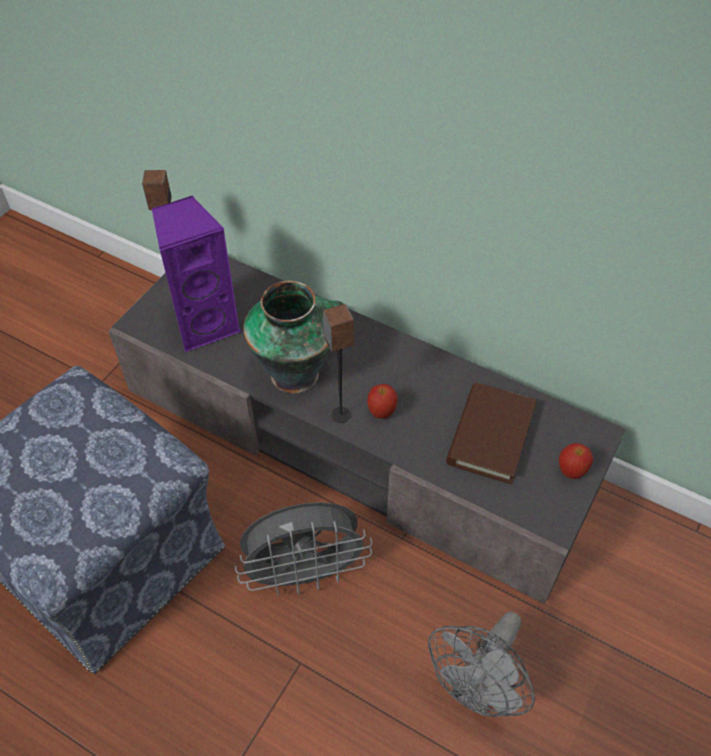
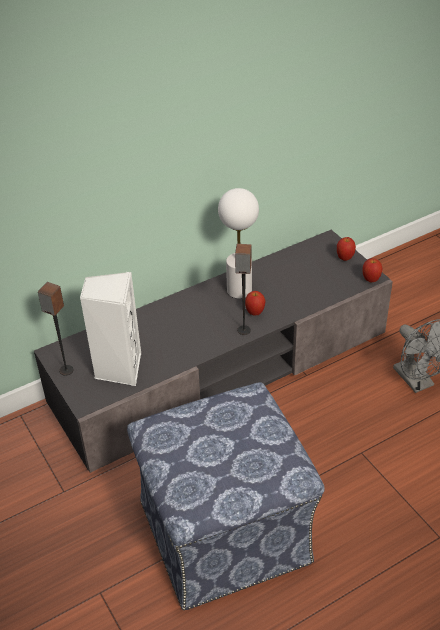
camera: 60 degrees left, 10 degrees down
purple speaker [152,196,241,352] -> white speaker [80,272,141,386]
grey fan [235,502,372,596] -> none
vase [243,281,343,393] -> none
brown book [446,383,537,484] -> none
none -> white table lamp [218,188,259,299]
none -> apple [363,258,383,282]

